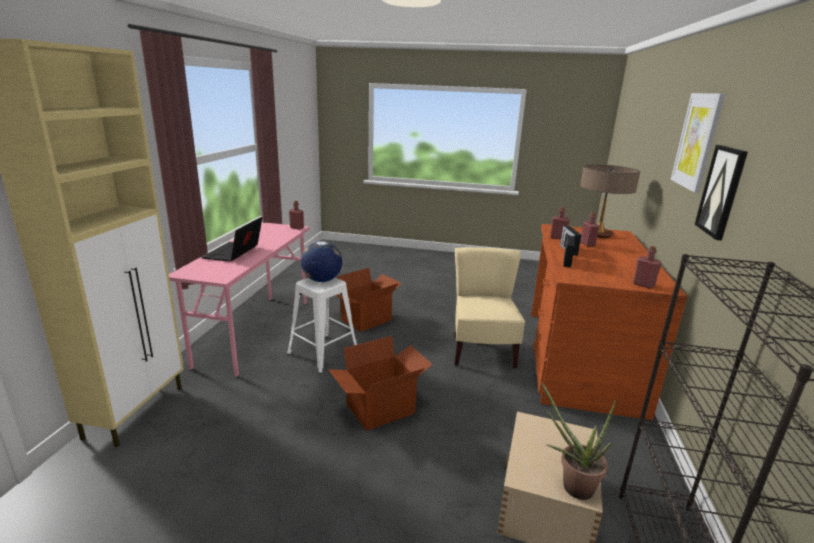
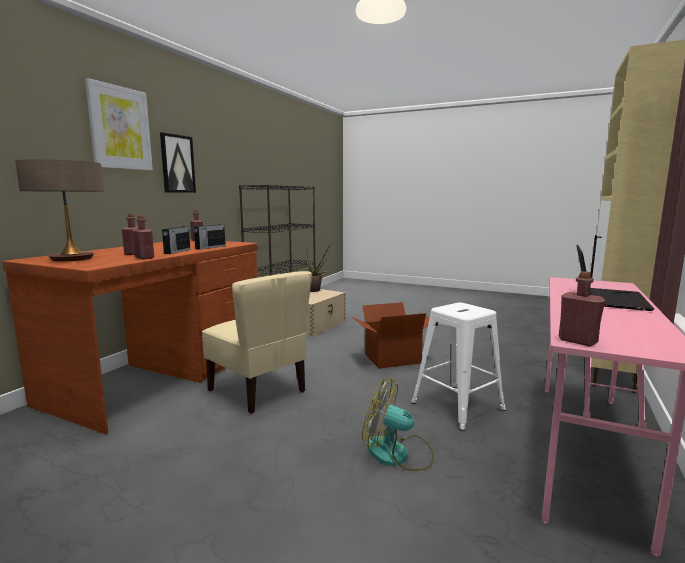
camera: 165 degrees left, 10 degrees down
globe [301,241,342,282] -> none
cardboard box [335,268,402,332] -> fan [362,378,434,471]
beige chair [455,247,525,368] -> beige chair turned 60 degrees counterclockwise [202,271,312,414]

